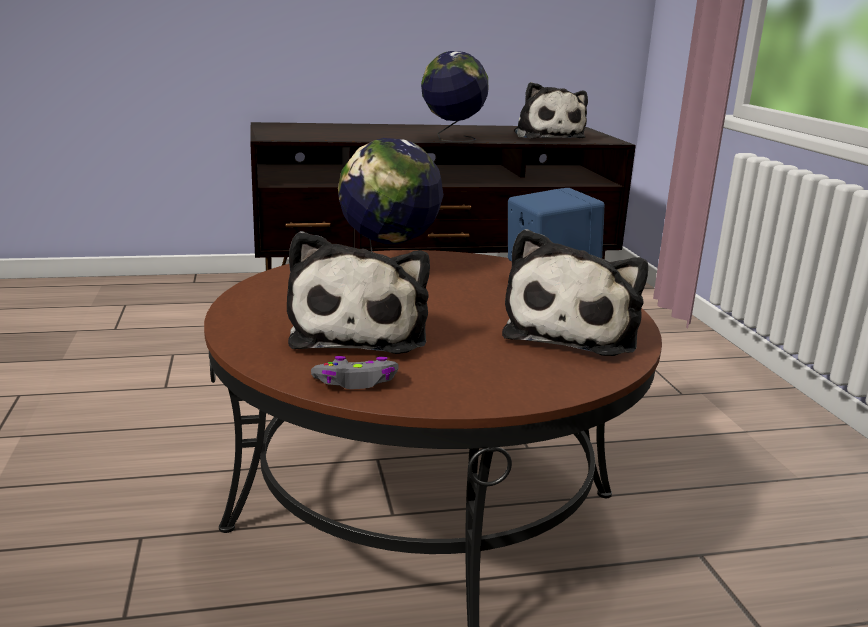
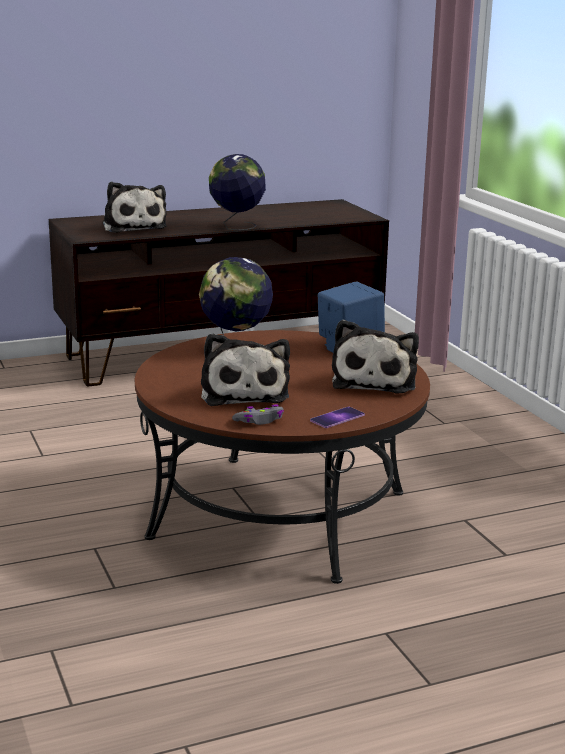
camera: 10 degrees left, 0 degrees up
plush toy [514,82,588,139] -> plush toy moved to [103,182,167,233]
none -> phone [310,406,365,428]

